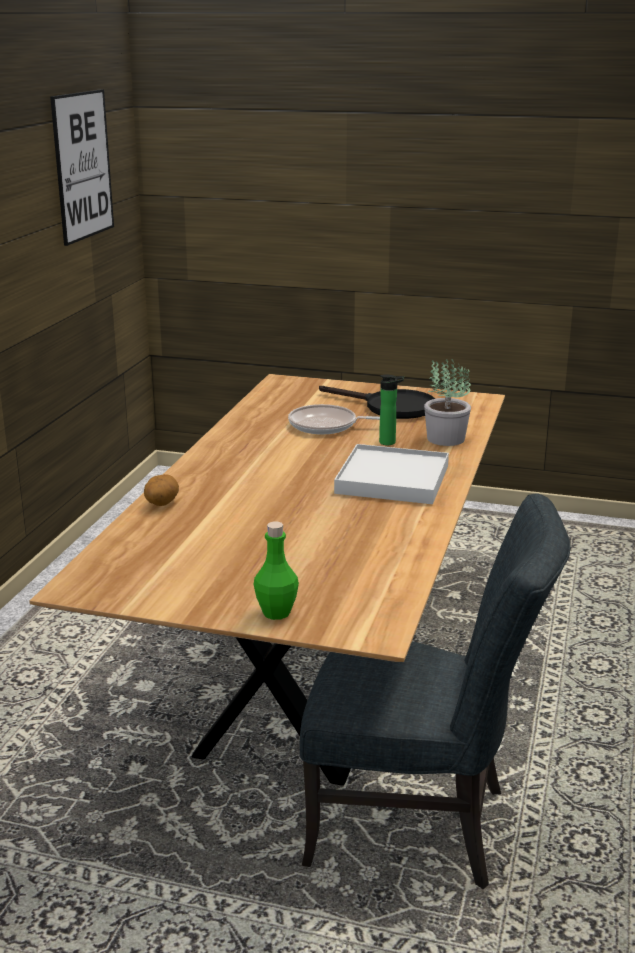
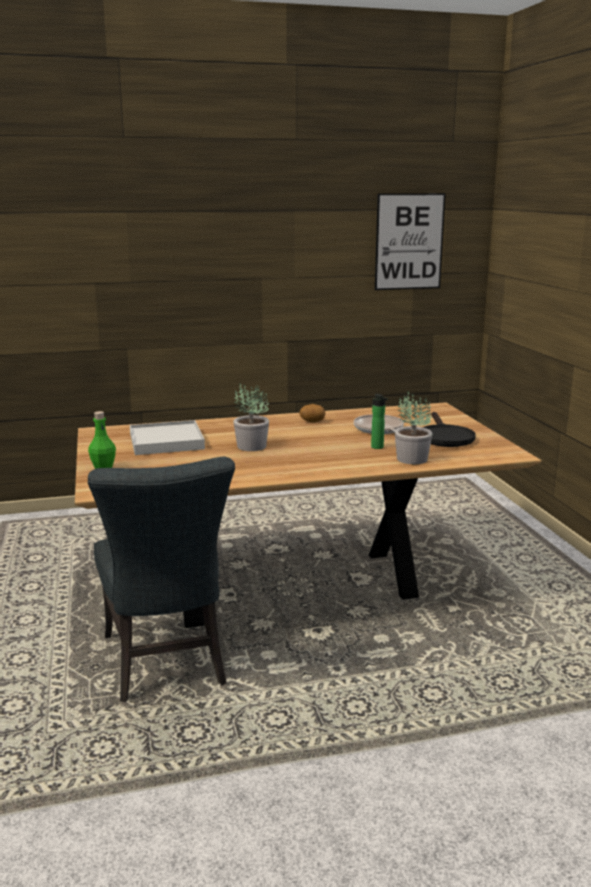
camera: 60 degrees right, 5 degrees down
potato [144,474,179,506] -> potato moved to [300,404,326,422]
white tray [334,444,449,504] -> white tray moved to [130,420,205,455]
none -> potted plant [233,383,269,451]

